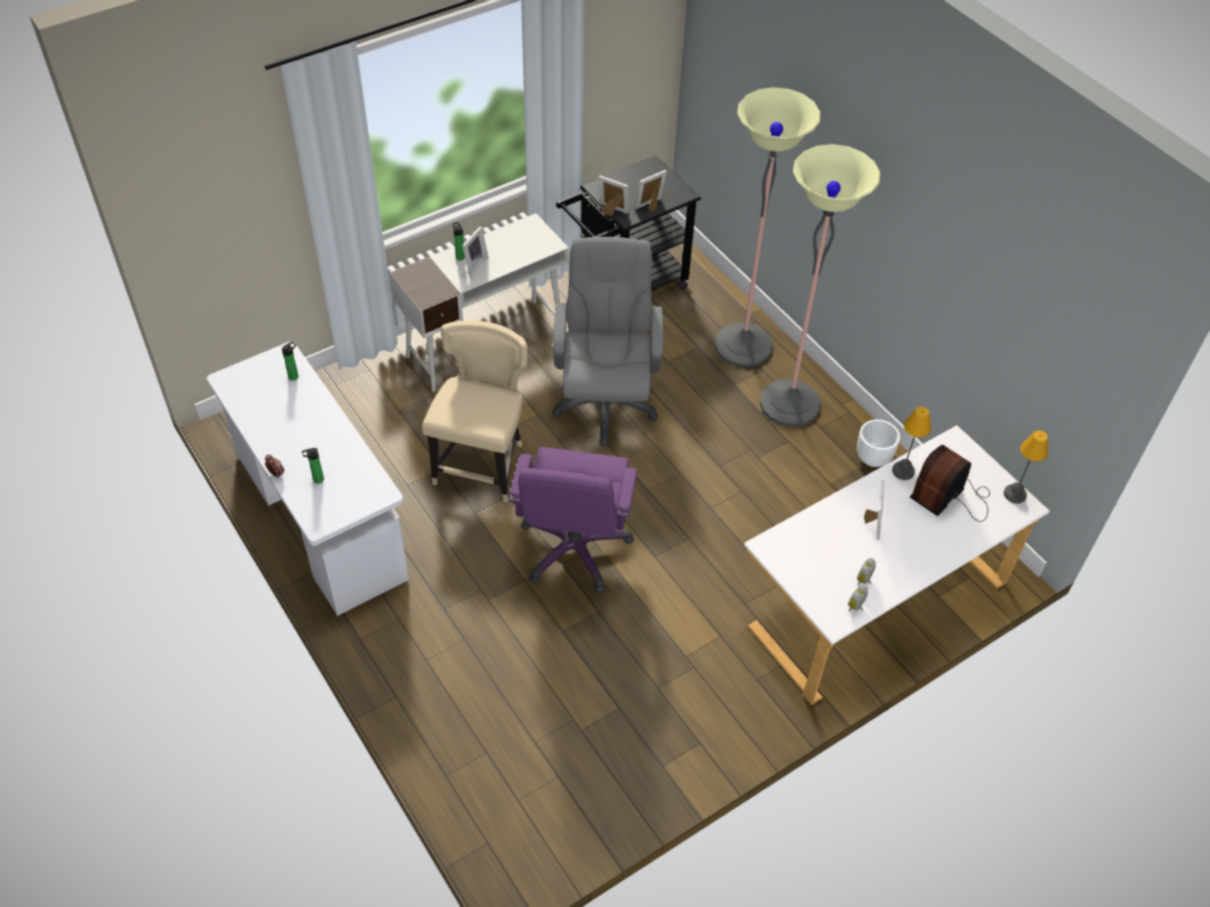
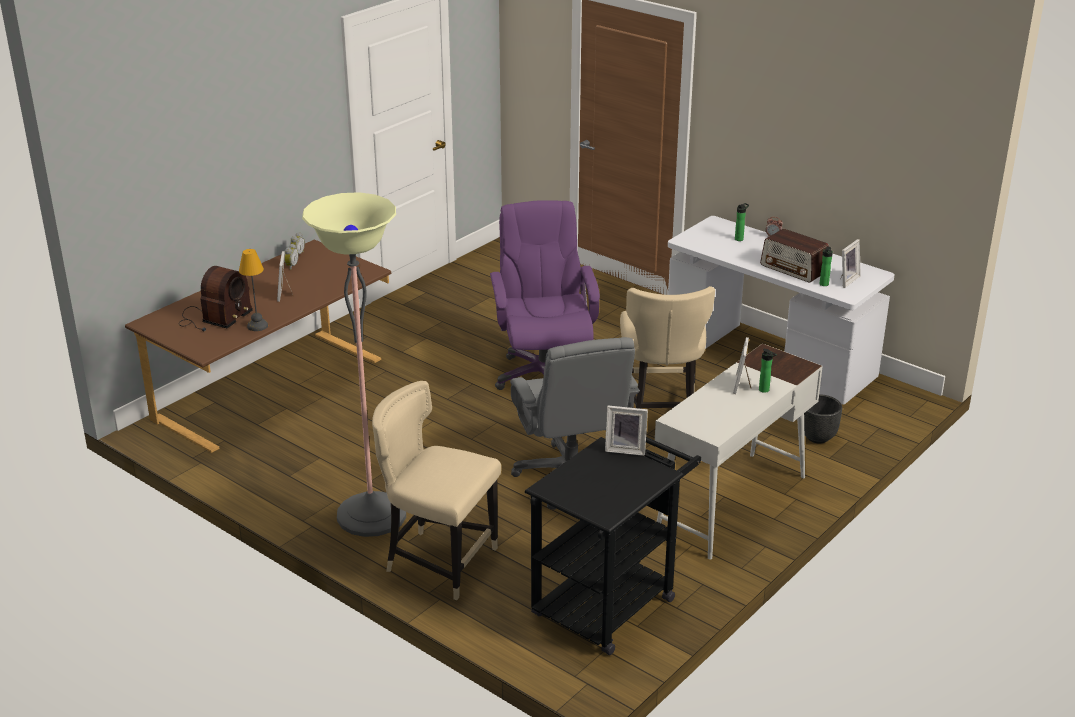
camera: 165 degrees right, 20 degrees down
picture frame [635,170,667,212] -> picture frame moved to [840,239,861,288]
floor lamp [714,87,821,368] -> beige chair [372,381,501,600]
white desk [744,425,1050,705] -> brown desk [125,239,391,453]
white planter [857,419,900,467] -> none
table lamp [1004,430,1048,503] -> none
none -> radio [760,229,829,283]
none -> black planter [804,394,842,444]

